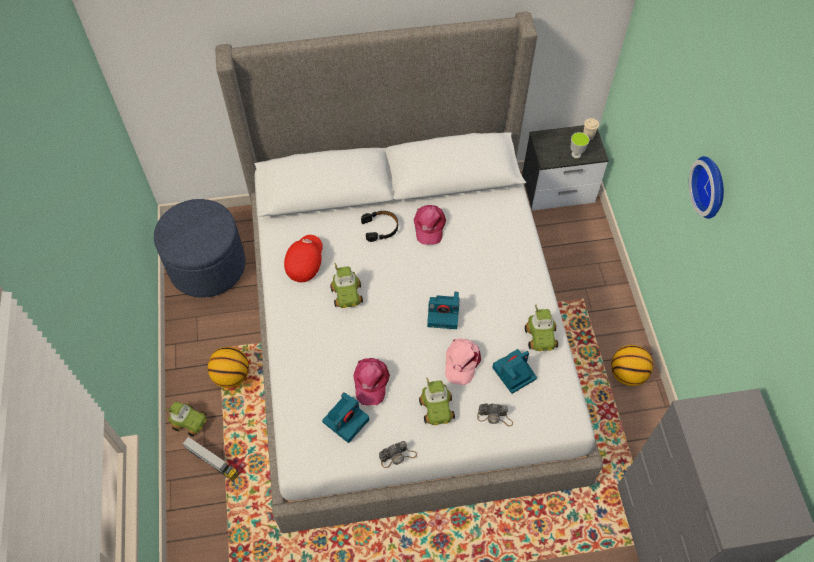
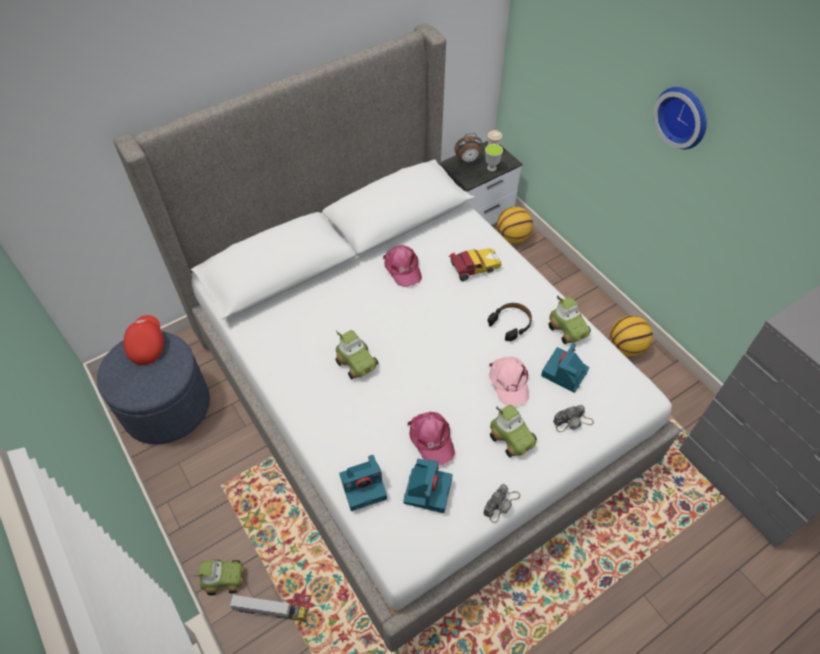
camera: 25 degrees left, 5 degrees down
basketball [208,347,249,388] -> basketball moved to [497,207,533,244]
red cap [284,235,323,282] -> red cap moved to [124,315,164,365]
black headphones [361,211,398,242] -> black headphones moved to [488,303,532,341]
camera [427,292,459,329] -> camera moved to [339,455,387,511]
none -> toy car [449,248,502,281]
none -> alarm clock [454,133,482,164]

